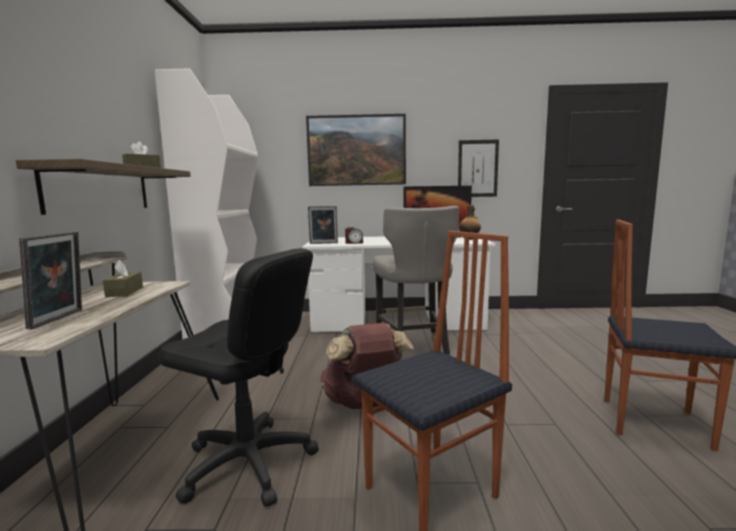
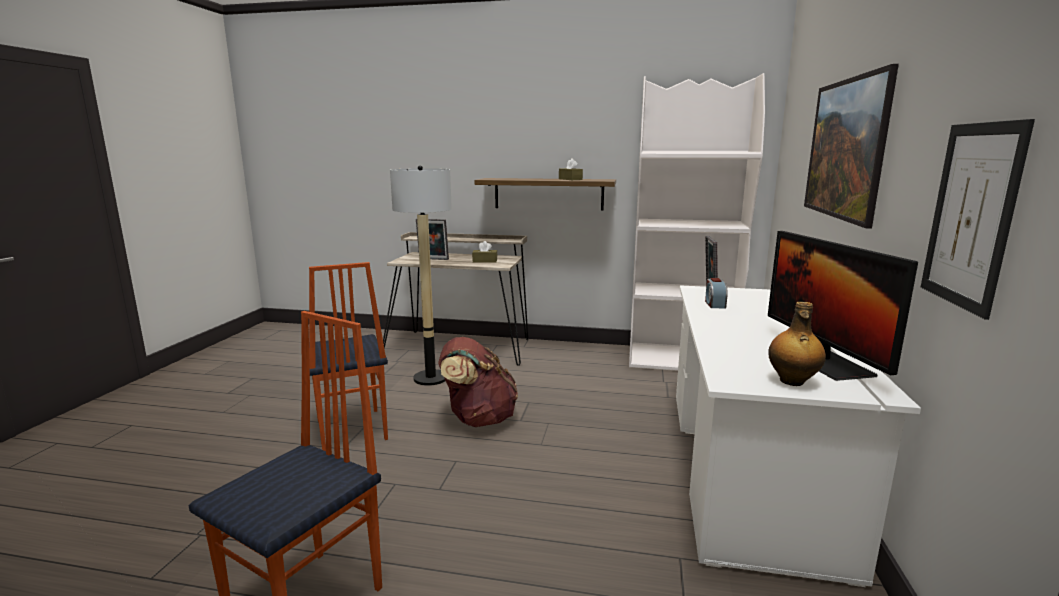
camera: 100 degrees right, 5 degrees up
black office chair [159,248,319,507] -> floor lamp [390,165,452,386]
grey stool [372,206,459,359] -> none

